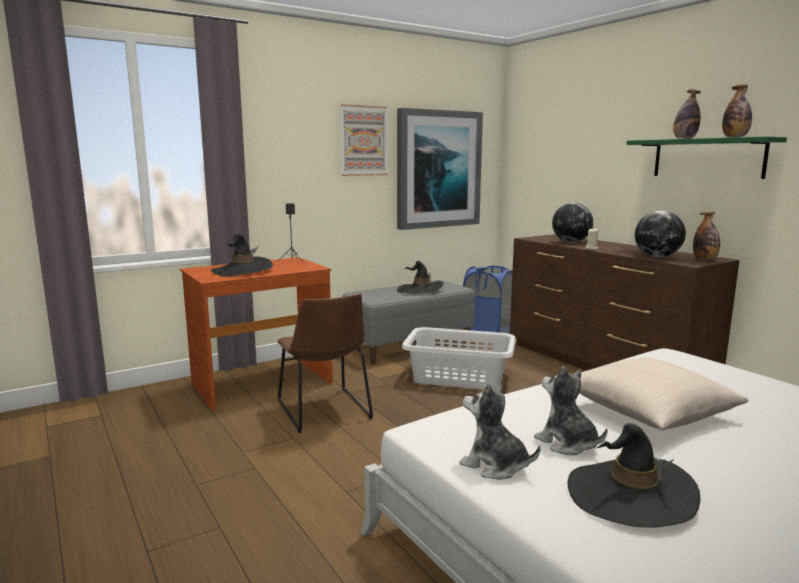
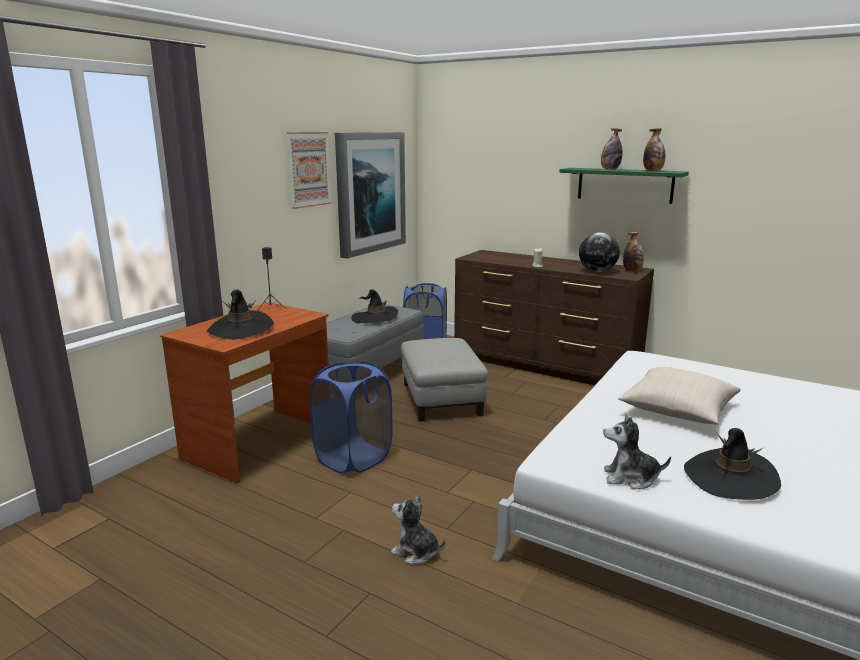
camera: 25 degrees left, 5 degrees up
brown chair [277,294,373,433] -> blue laundry basket [310,362,393,474]
grey laundry basket [402,327,516,390] -> grey ottoman [401,338,488,422]
plush toy [534,366,608,455] -> plush toy moved to [391,494,446,564]
globe [552,203,593,243] -> none

